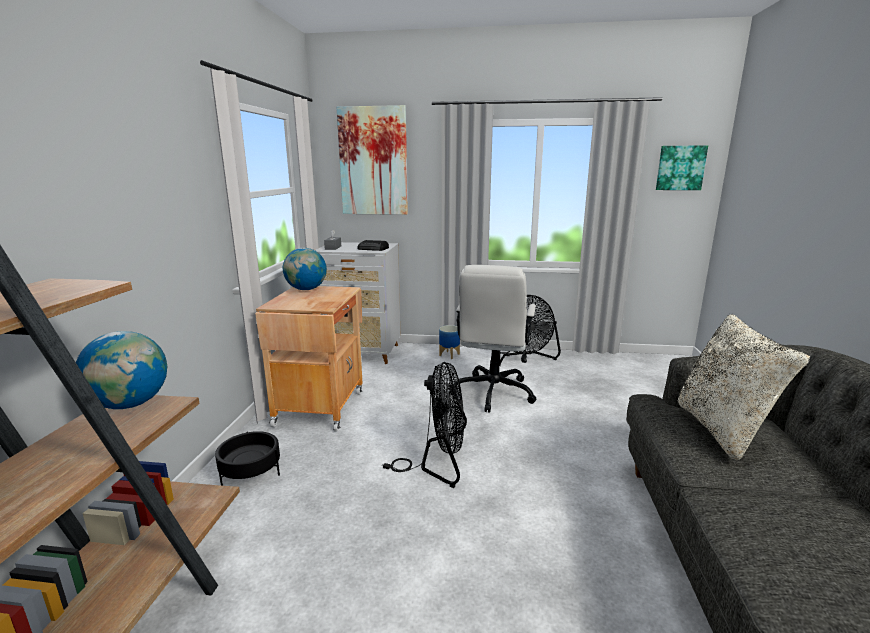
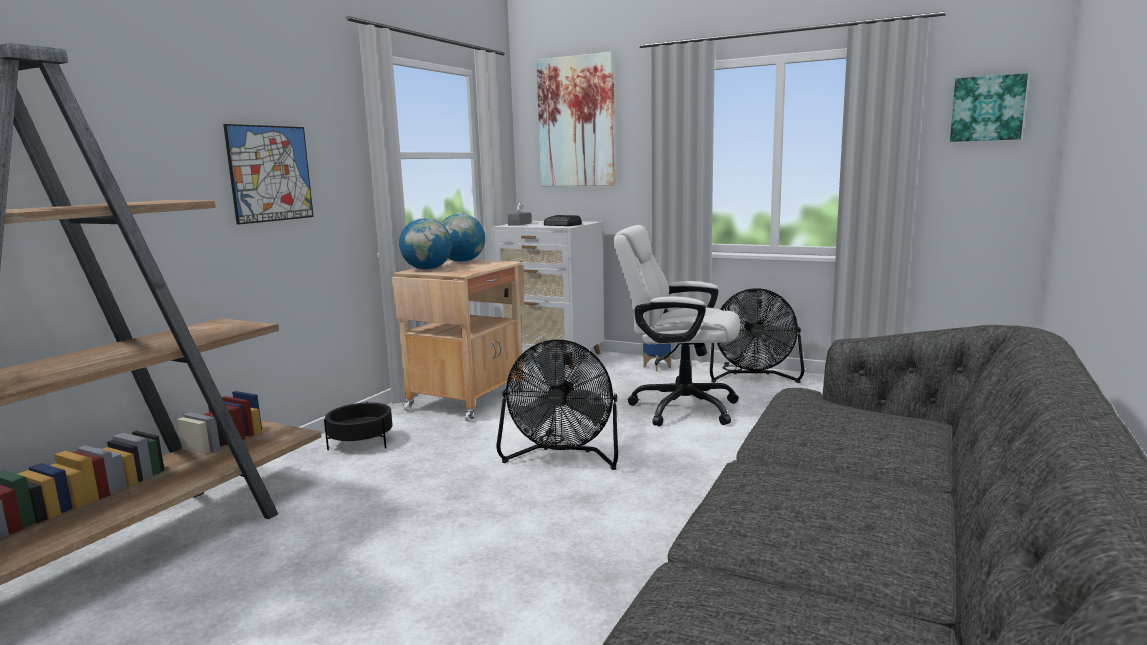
camera: 20 degrees right, 5 degrees down
globe [76,331,167,409] -> globe moved to [399,218,452,270]
black fan [382,362,467,488] -> black fan turned 75 degrees clockwise [496,340,618,470]
white office chair [449,265,536,413] -> white office chair turned 75 degrees clockwise [613,225,740,426]
beige pillow [678,314,810,461] -> none
none -> picture [223,124,314,225]

